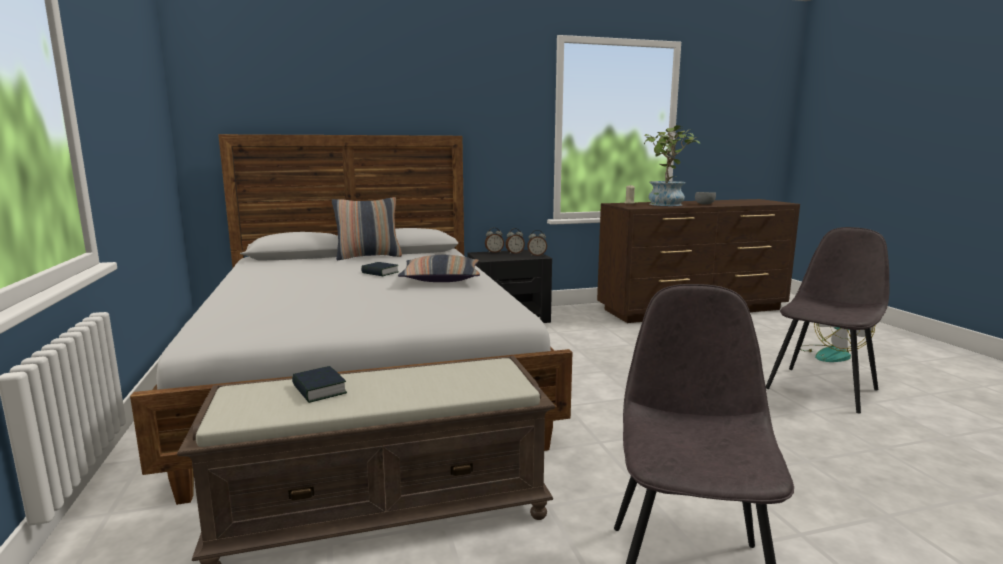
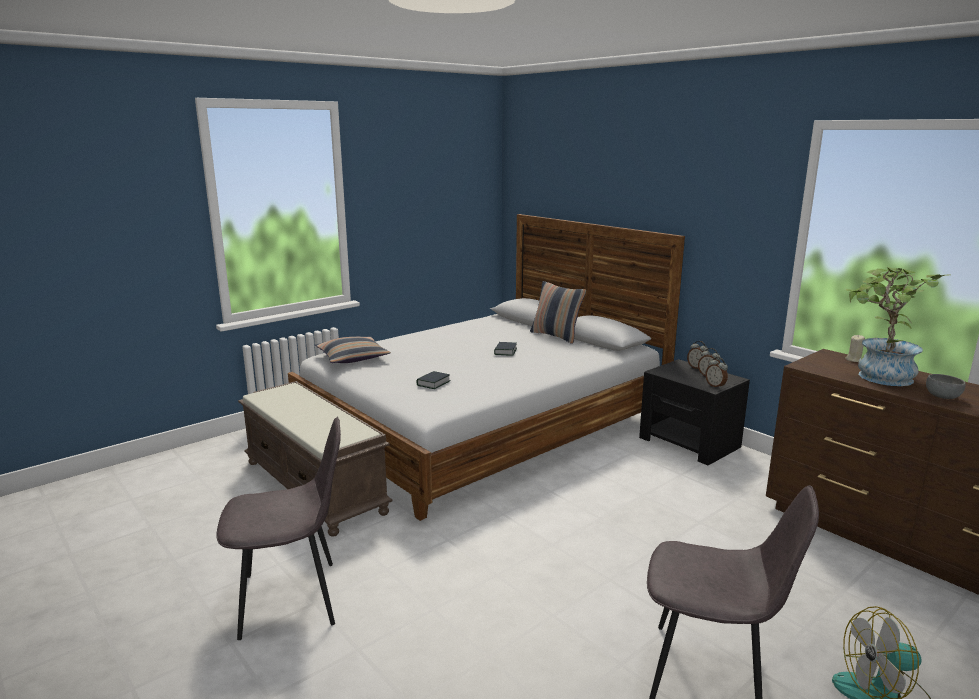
camera: 65 degrees right, 5 degrees up
book [292,366,347,403] -> book moved to [416,371,451,389]
pillow [398,255,480,282] -> pillow moved to [315,336,391,363]

